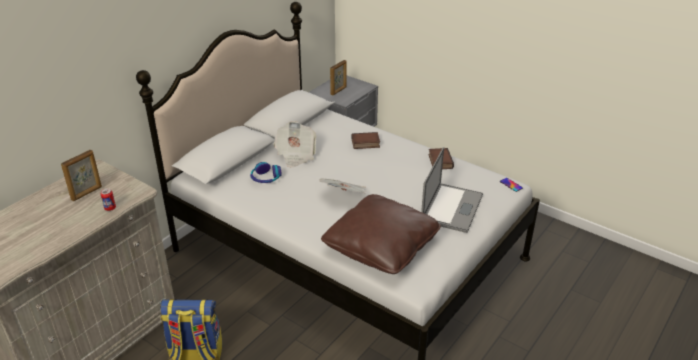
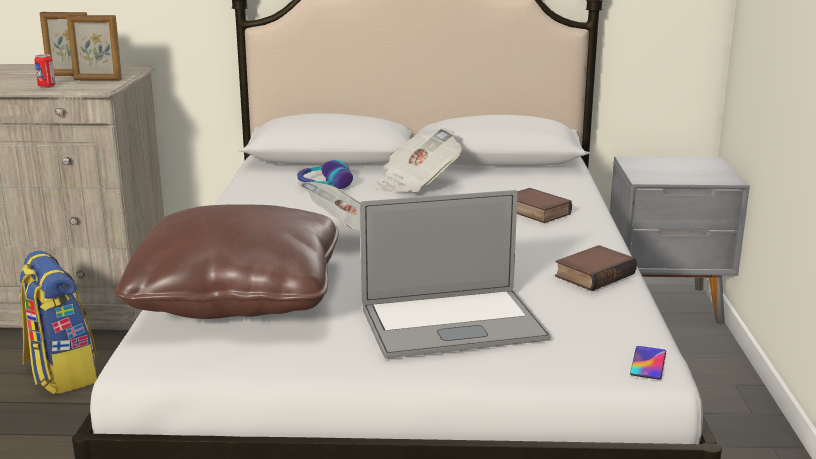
camera: 55 degrees right, 15 degrees down
picture frame [330,60,347,96] -> picture frame moved to [67,15,122,81]

